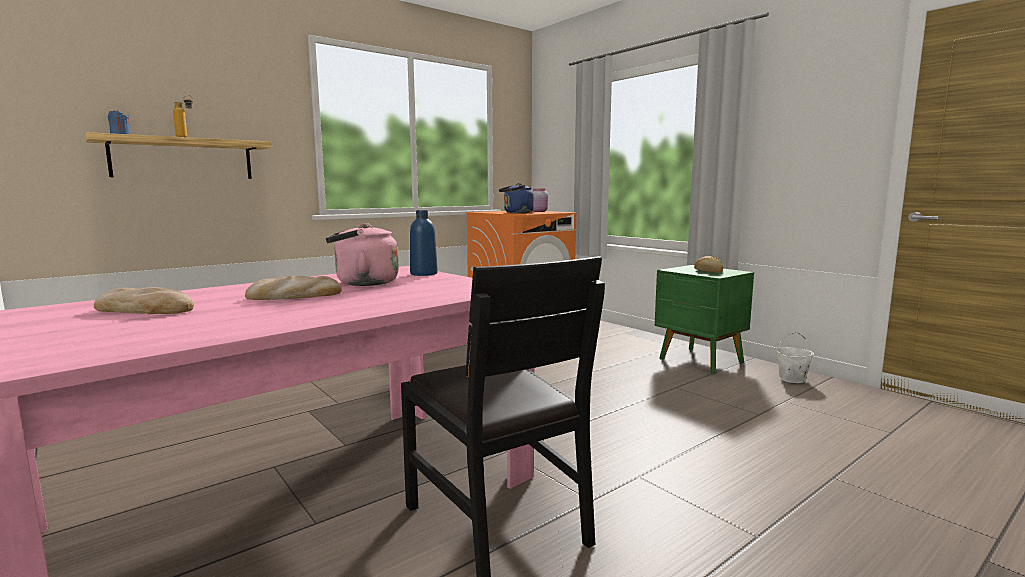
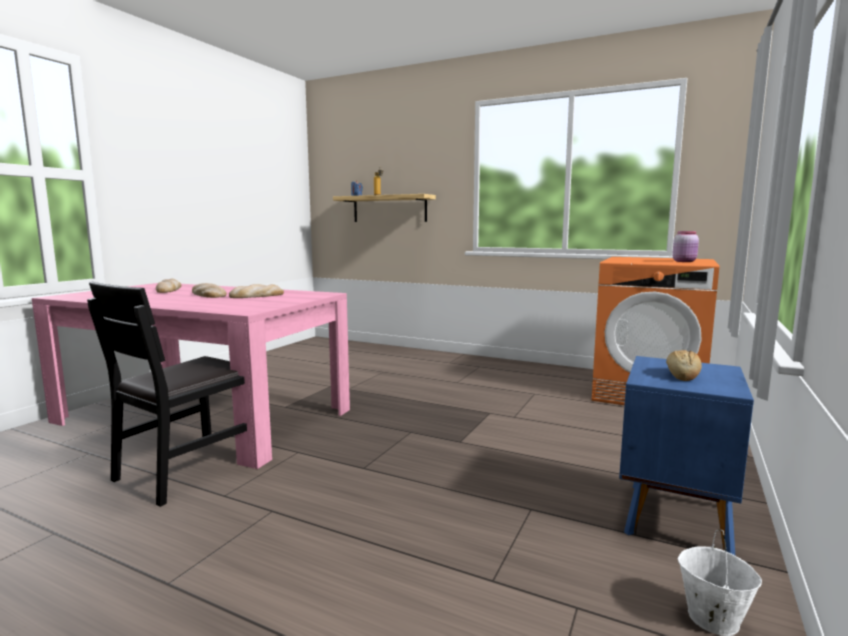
camera: 65 degrees right, 0 degrees up
pink kettle [326,223,399,286] -> bread [229,284,284,298]
blue bottle [410,210,438,276] -> none
blue kettle [499,183,534,213] -> none
green nightstand [655,265,754,374] -> blue nightstand [619,356,754,555]

